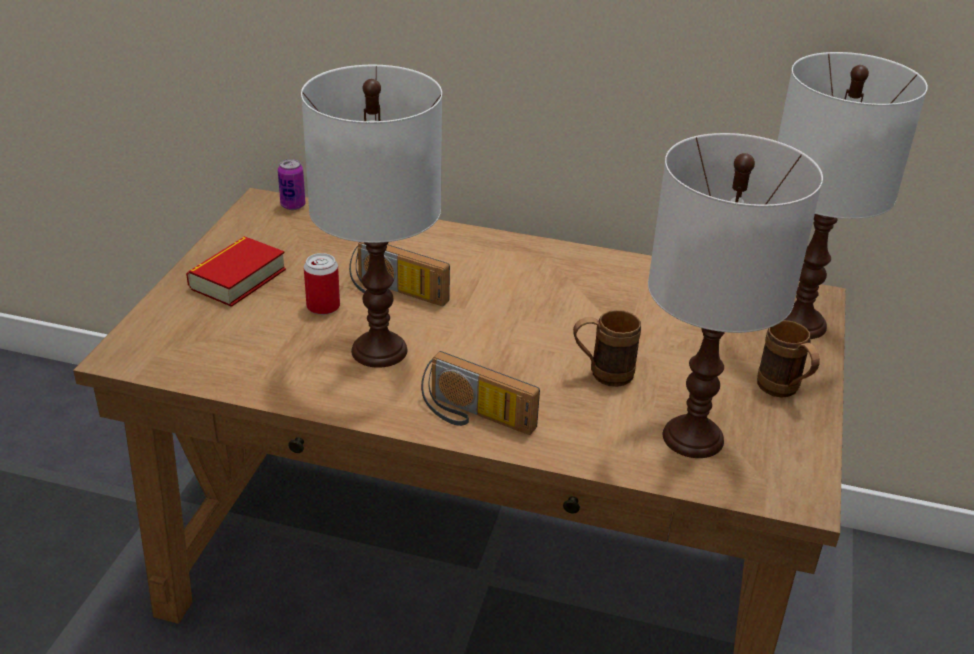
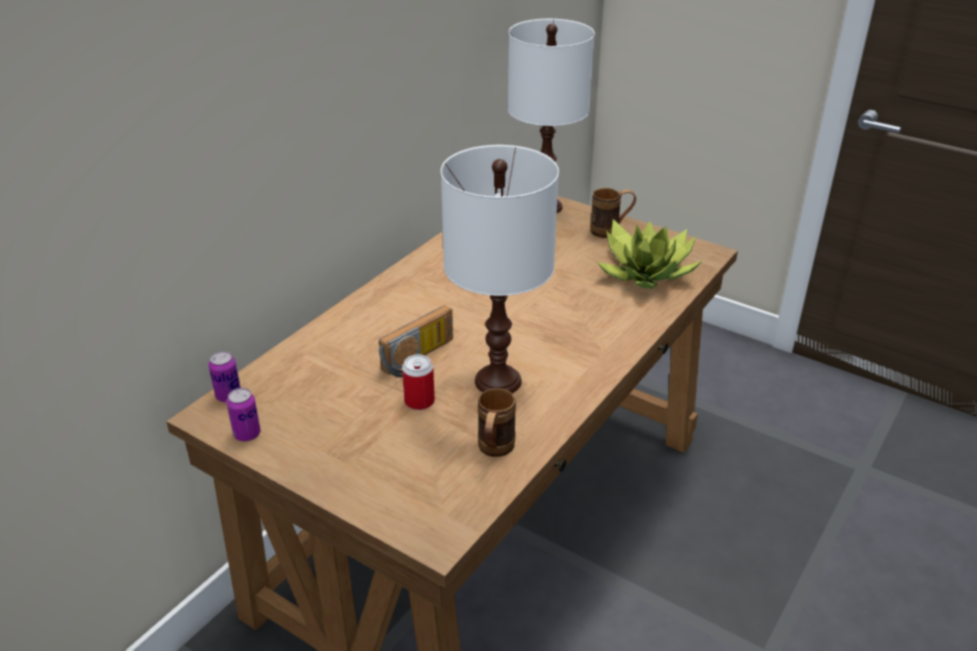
camera: 70 degrees left, 0 degrees up
book [186,236,286,307] -> none
radio [421,351,540,435] -> none
brown mug [573,310,641,387] -> brown mug moved to [478,388,516,457]
white table lamp [648,133,823,458] -> potted plant [597,219,703,289]
none -> can [226,388,261,441]

